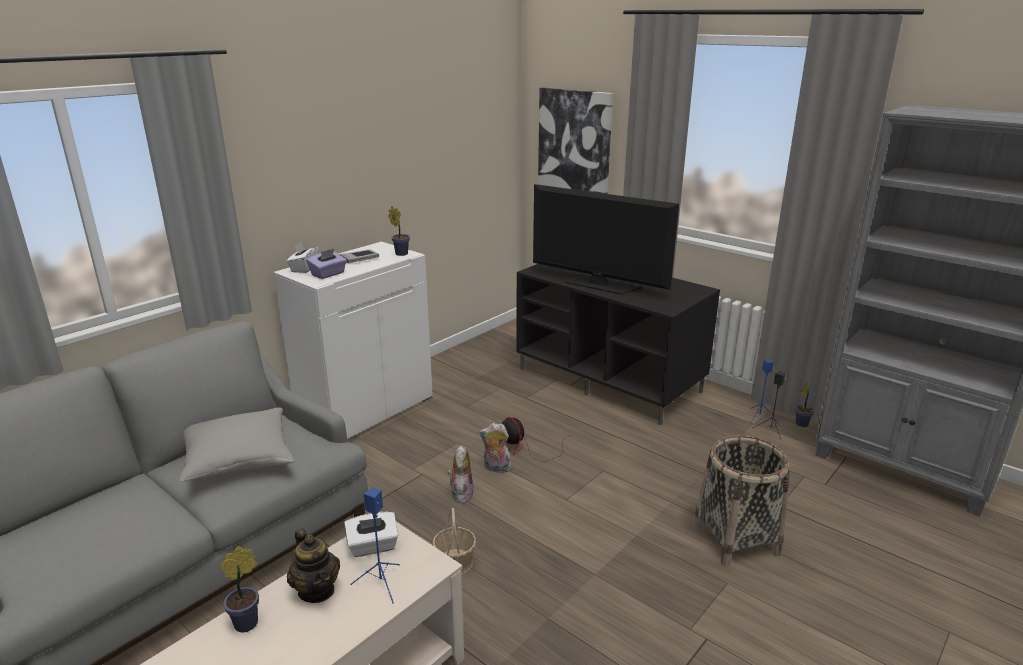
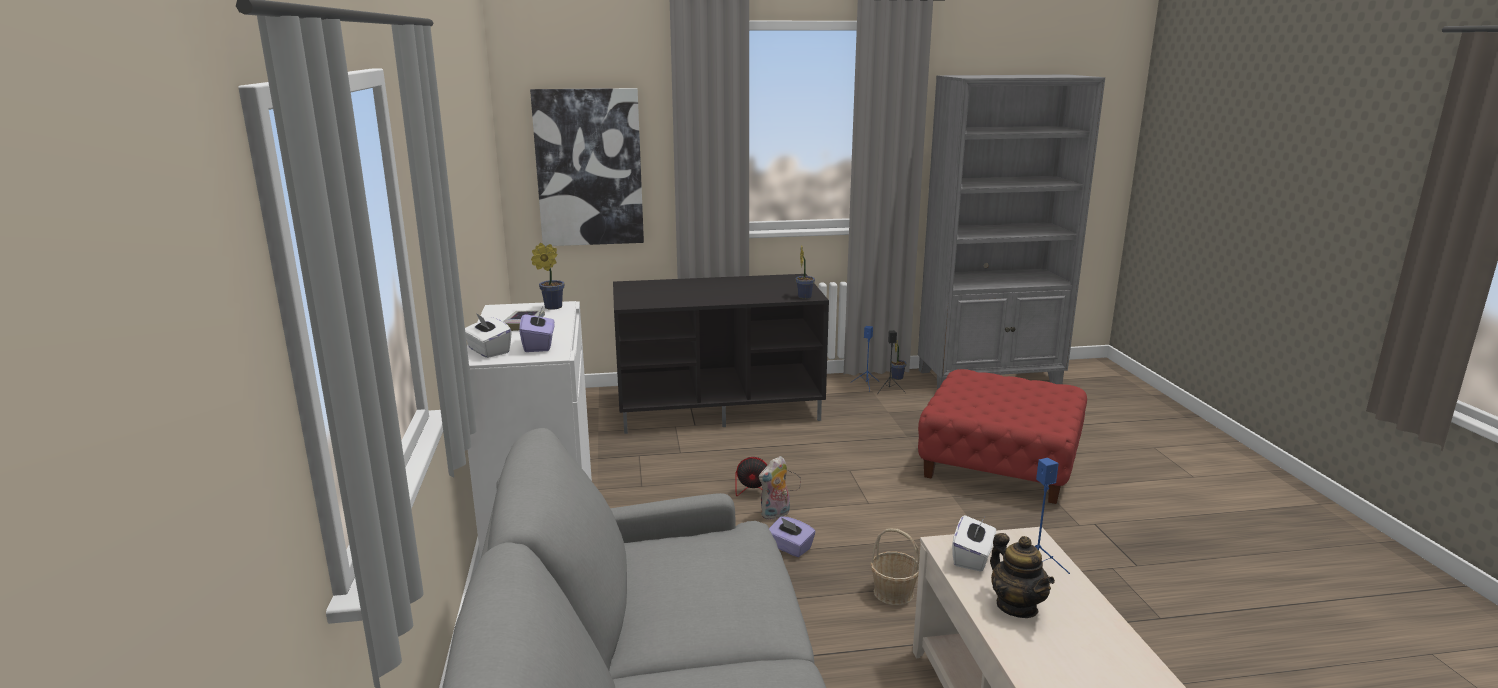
camera: 50 degrees left, 5 degrees down
grey pillow [179,407,295,482] -> none
potted plant [220,546,259,632] -> potted plant moved to [796,245,815,299]
teapot [287,529,340,603] -> teapot turned 60 degrees clockwise [990,533,1055,618]
plush toy [448,445,474,504] -> purple tissue box [769,516,816,557]
television [533,184,679,295] -> none
basket [693,435,789,566] -> red ottoman [918,369,1087,504]

